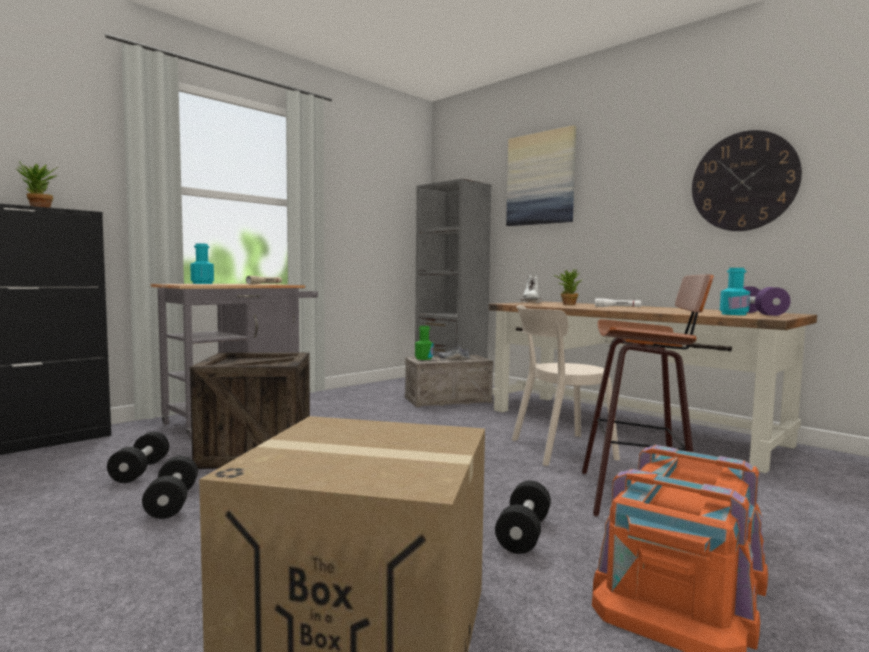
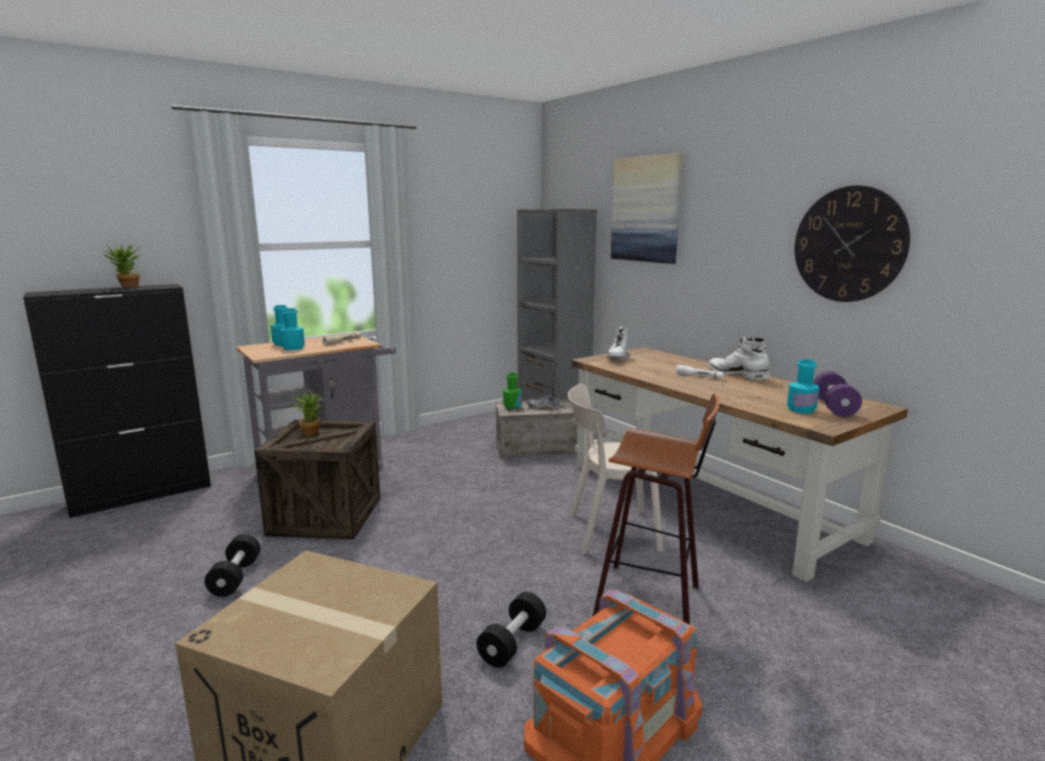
camera: 10 degrees right, 10 degrees up
black dumbbell [107,432,169,483] -> none
potted plant [554,269,582,305] -> potted plant moved to [291,390,322,436]
none -> turquoise bottle [280,308,305,350]
none -> white boot [708,337,770,380]

